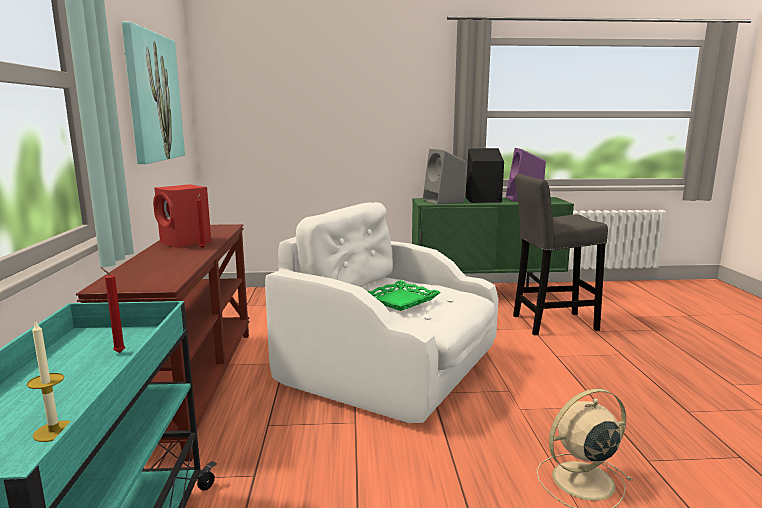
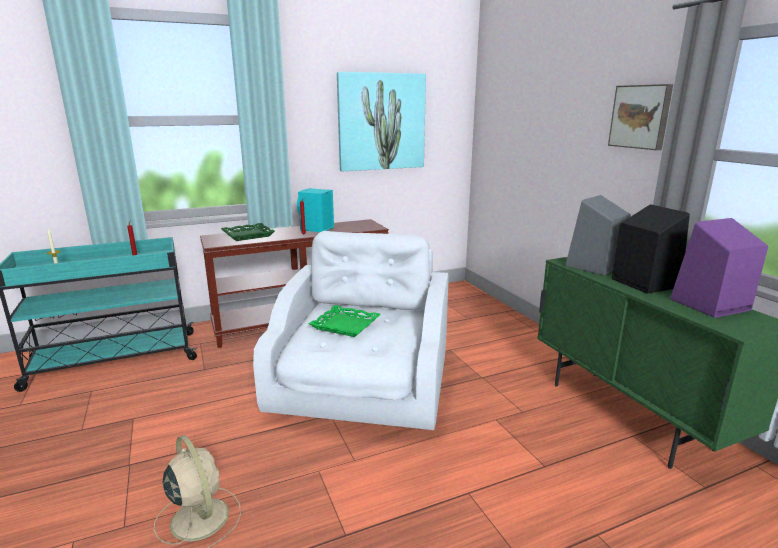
camera: 70 degrees right, 5 degrees up
red speaker [153,184,211,248] -> turquoise speaker [297,188,334,232]
grey stool [513,174,608,335] -> none
none -> green tray [221,223,275,241]
none -> picture [608,84,673,150]

